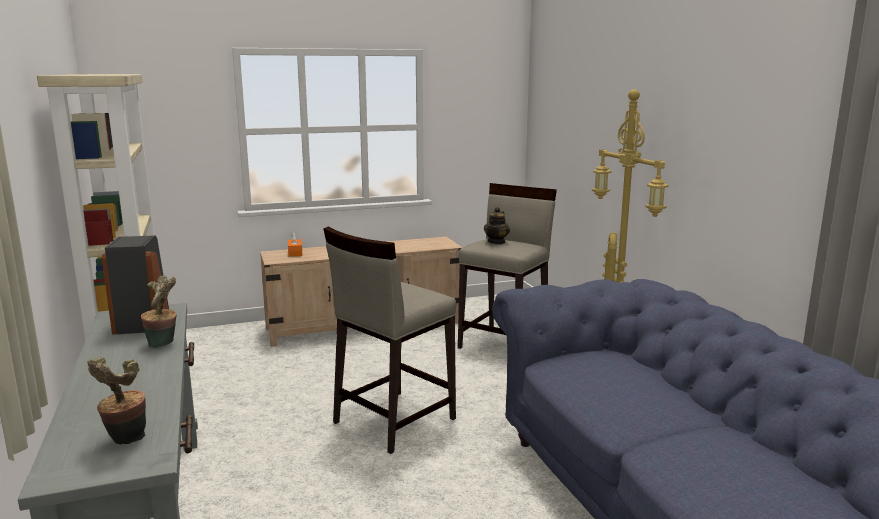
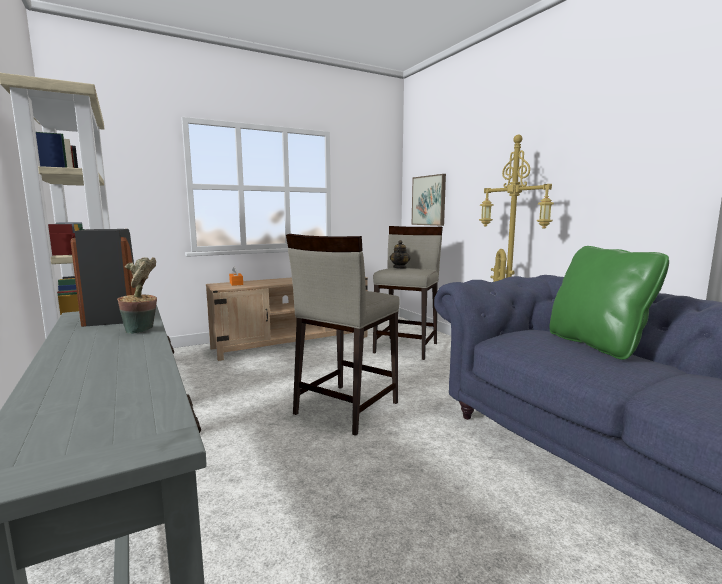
camera: 10 degrees left, 5 degrees down
potted plant [87,357,146,445] -> none
none -> picture [412,174,446,226]
none -> green pillow [549,246,669,360]

